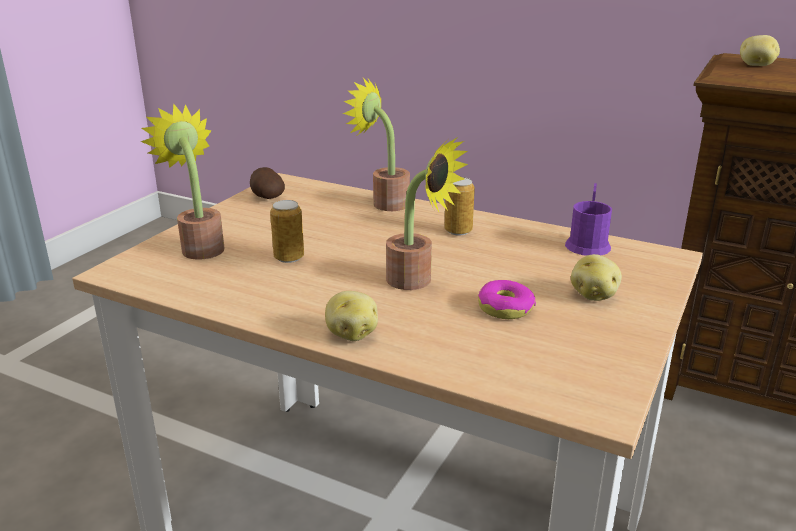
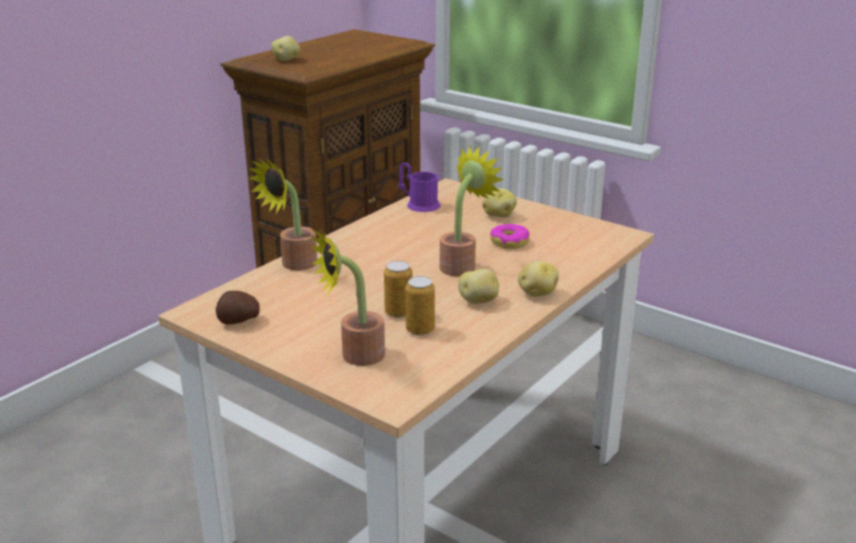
camera: 80 degrees left, 0 degrees up
can [444,177,475,235] -> can moved to [405,276,435,336]
none -> potato [458,269,499,304]

